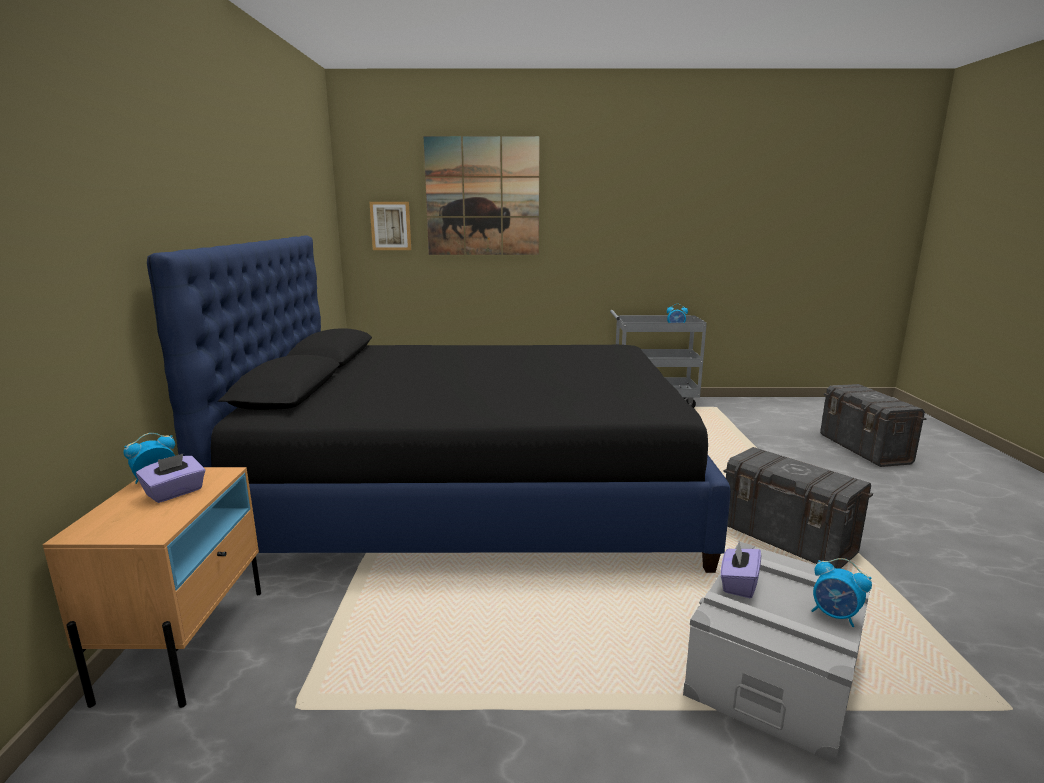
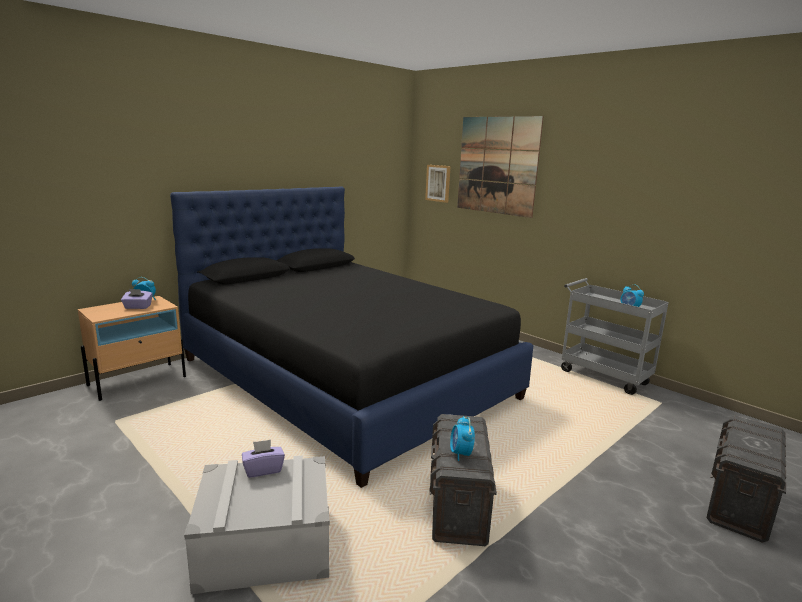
camera: 45 degrees right, 0 degrees up
alarm clock [811,558,872,627] -> alarm clock moved to [450,416,475,461]

